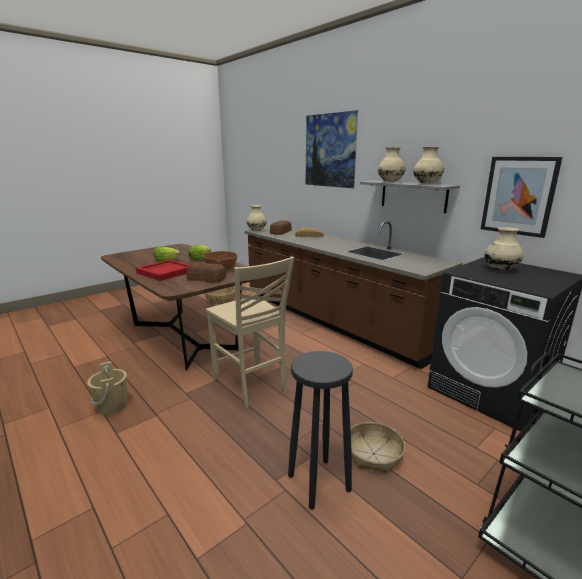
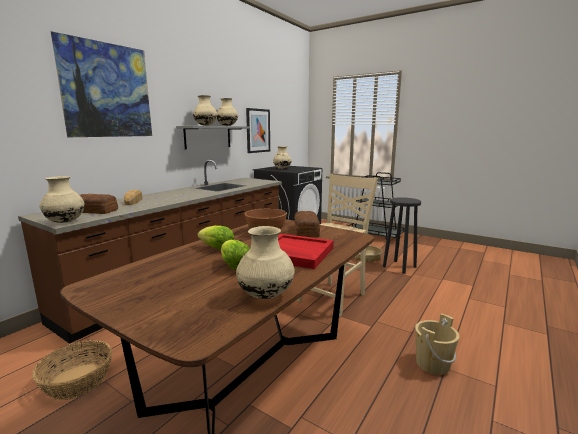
camera: 105 degrees left, 5 degrees down
none -> beige vase [236,226,295,299]

